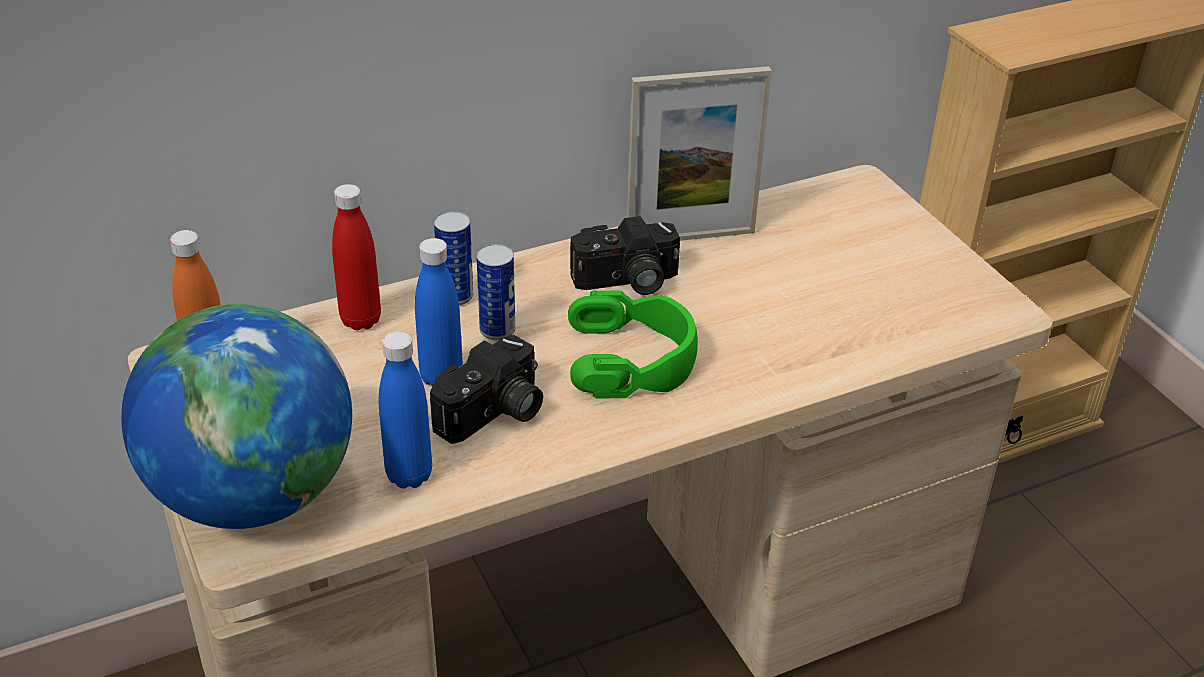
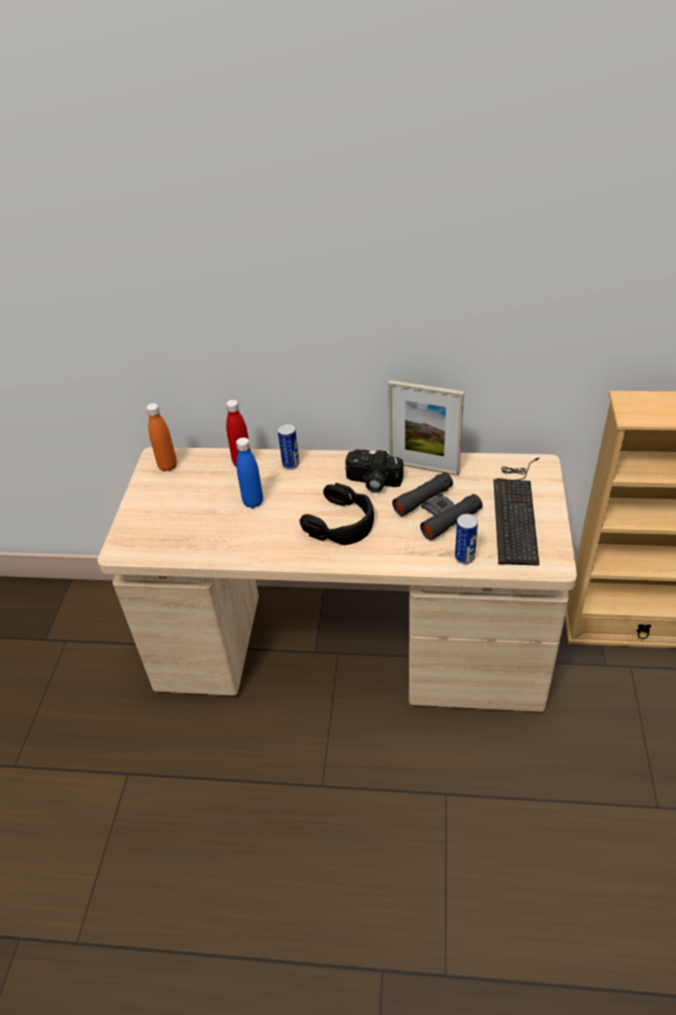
camera: 35 degrees right, 5 degrees up
globe [121,304,352,529] -> none
blue bottle [379,331,432,489] -> none
camera [430,335,543,444] -> none
can [476,244,515,341] -> can moved to [455,514,478,564]
green headphones [568,291,698,399] -> black headphones [300,483,374,545]
none -> black binoculars [392,472,483,540]
none -> keyboard [494,457,539,566]

